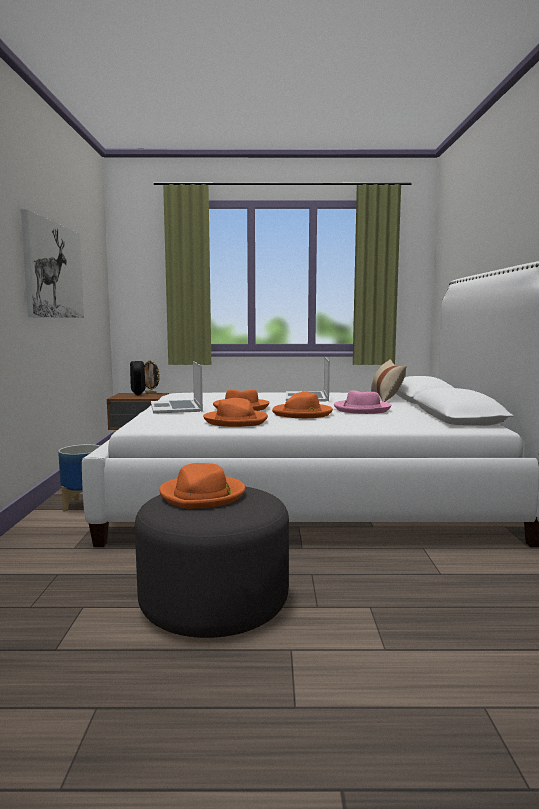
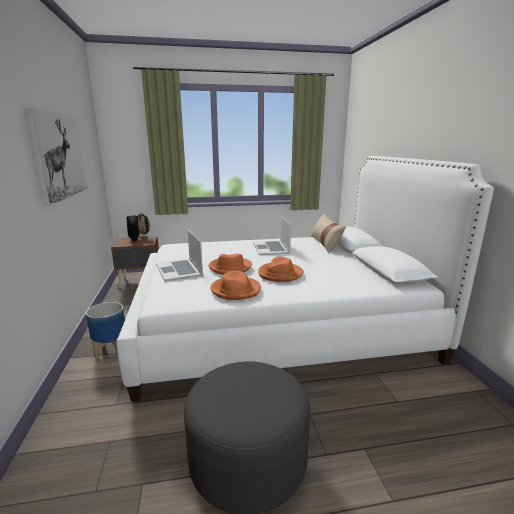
camera: 10 degrees left, 10 degrees up
orange hat [160,463,245,509] -> none
pink hat [334,390,391,414] -> none

